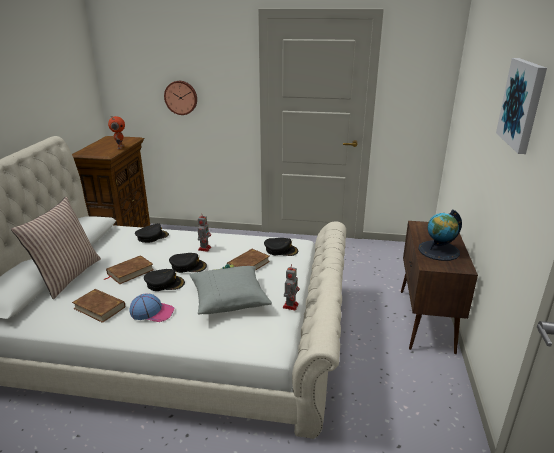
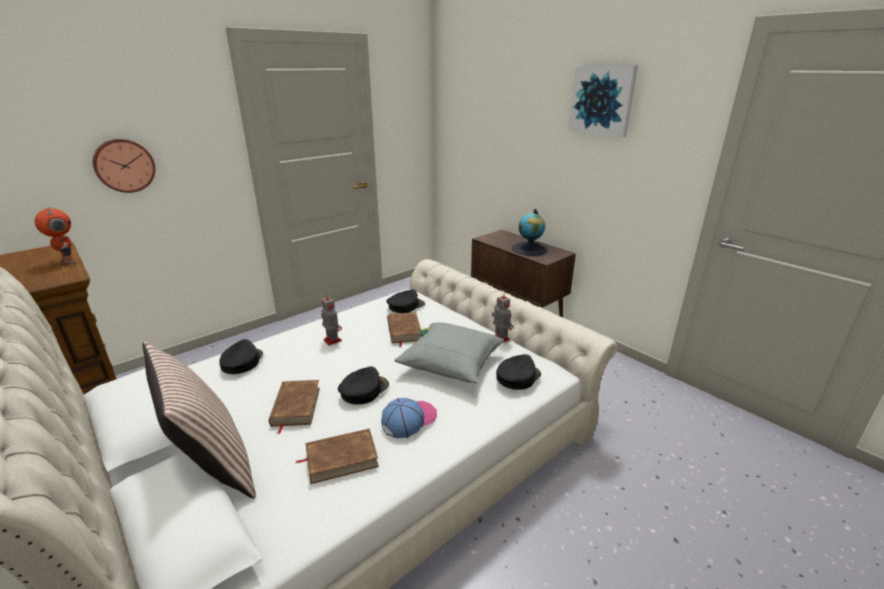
camera: 50 degrees left, 0 degrees up
black cap [169,253,207,273] -> black cap moved to [496,354,541,390]

